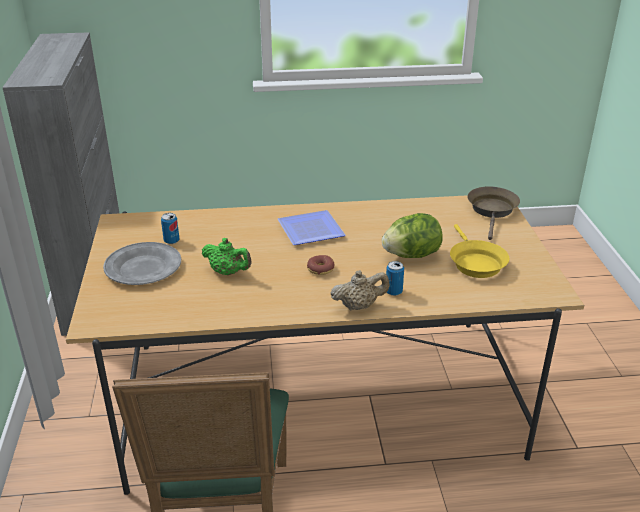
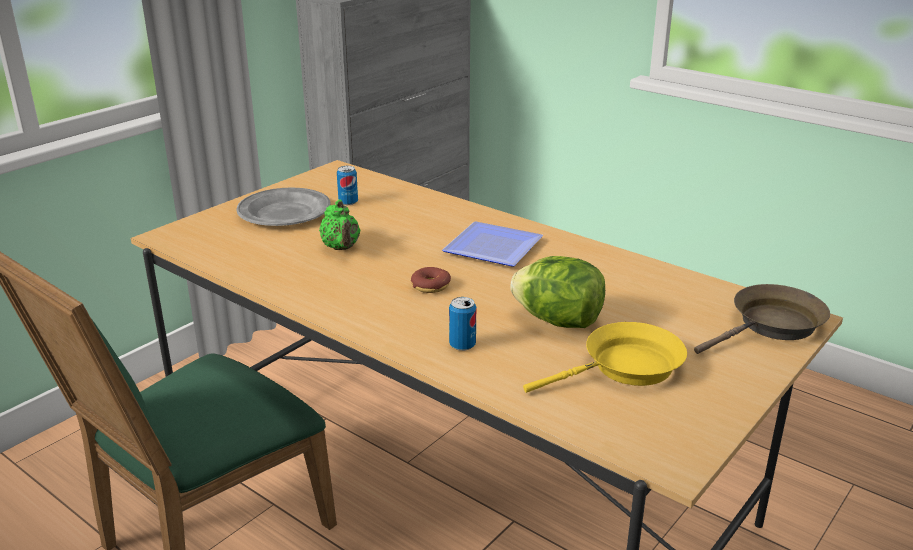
camera: 45 degrees right, 5 degrees down
beige teapot [331,270,389,310] -> none
yellow frying pan [450,224,509,278] -> yellow frying pan turned 150 degrees counterclockwise [523,322,687,393]

